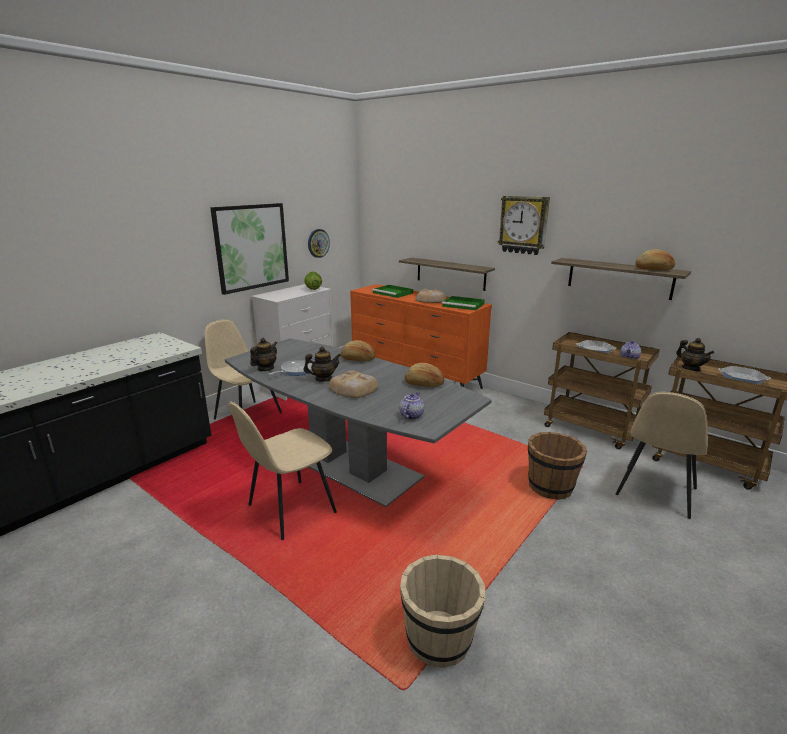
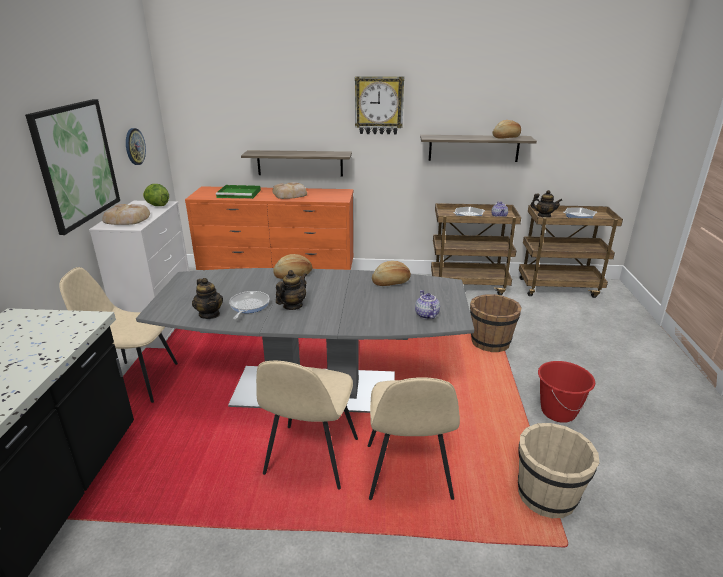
camera: 35 degrees left, 5 degrees up
teapot [250,338,277,371] -> teapot turned 150 degrees clockwise [192,278,223,319]
bread [328,370,378,398] -> bread moved to [102,204,150,225]
green tray [442,296,485,311] -> none
beige chair [616,392,708,519] -> beige chair moved to [368,377,460,500]
none -> red bucket [538,361,595,423]

